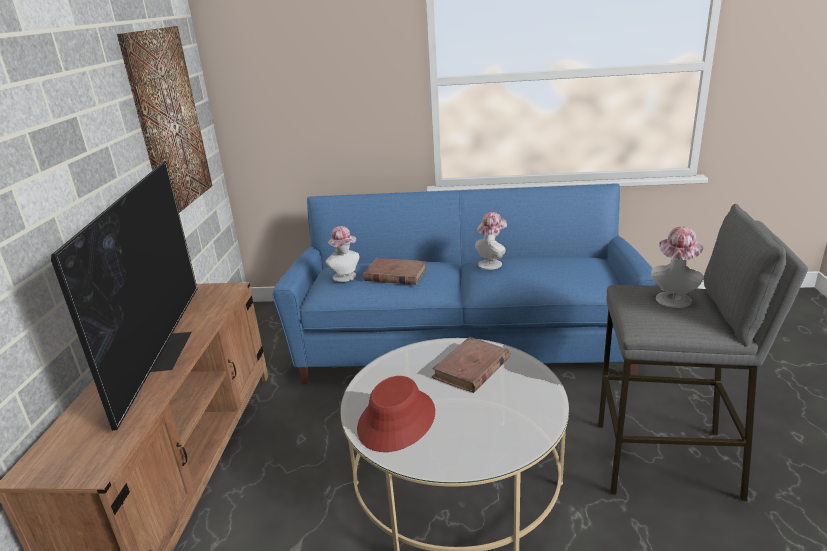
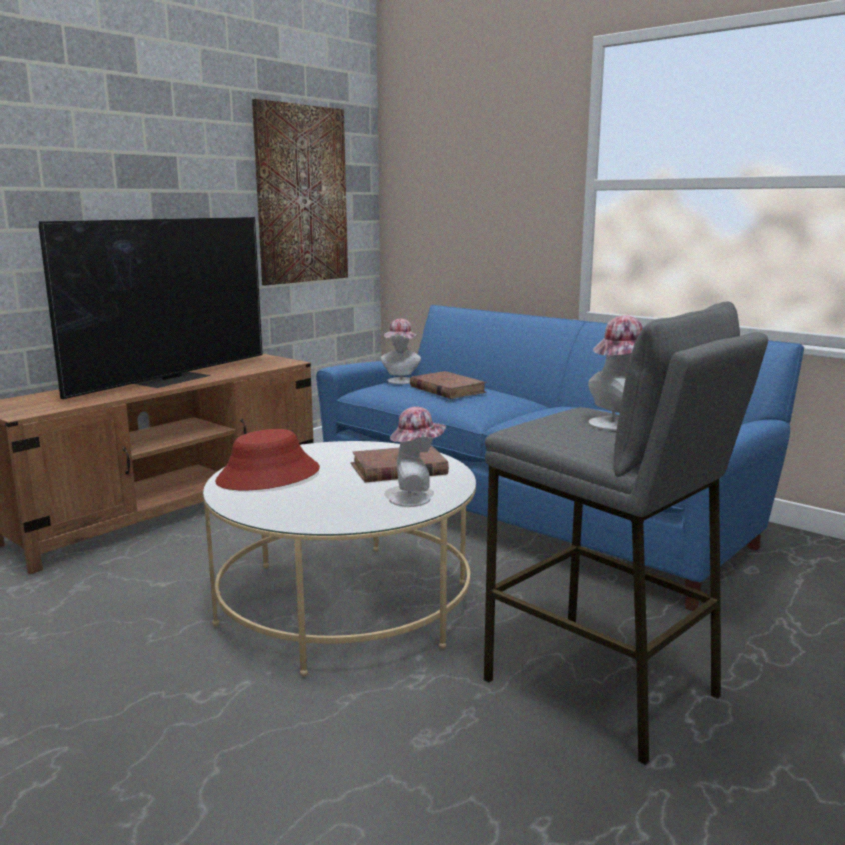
camera: 35 degrees right, 10 degrees down
hat [475,212,507,270] -> hat moved to [389,407,446,507]

